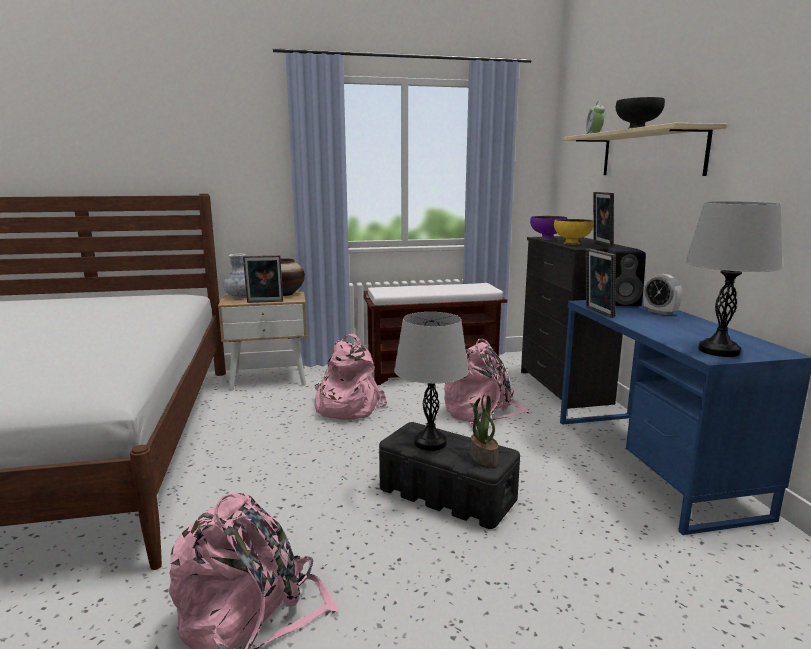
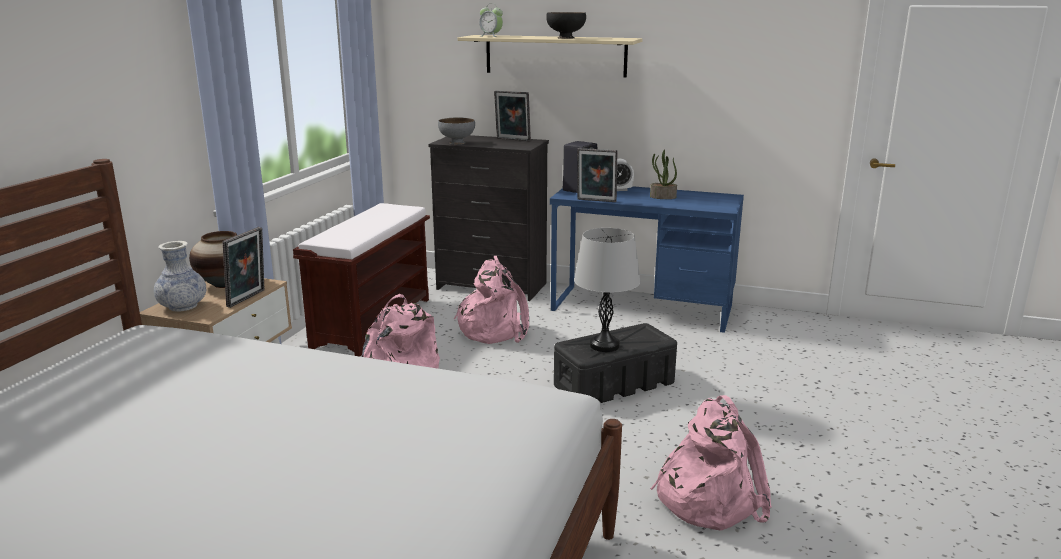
camera: 60 degrees left, 5 degrees up
potted plant [470,394,498,467] -> potted plant moved to [650,149,677,199]
purple bowl [530,216,567,240] -> grey bowl [438,117,475,145]
yellow bowl [554,219,594,245] -> none
grey table lamp [686,201,782,357] -> none

